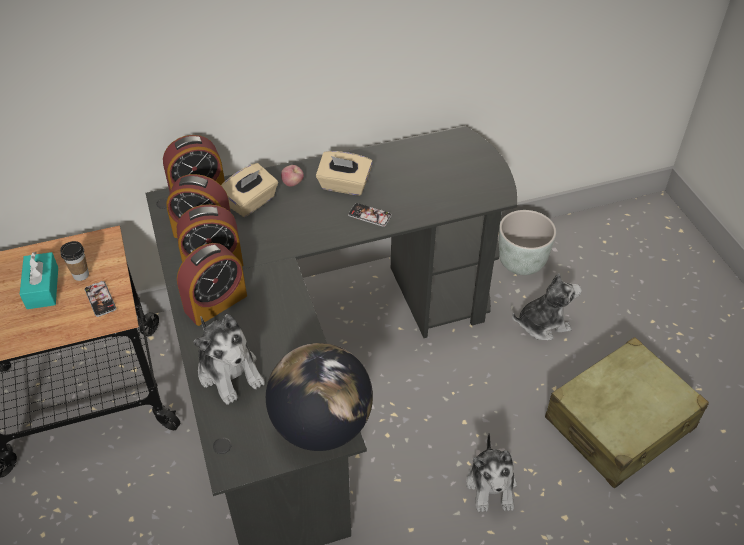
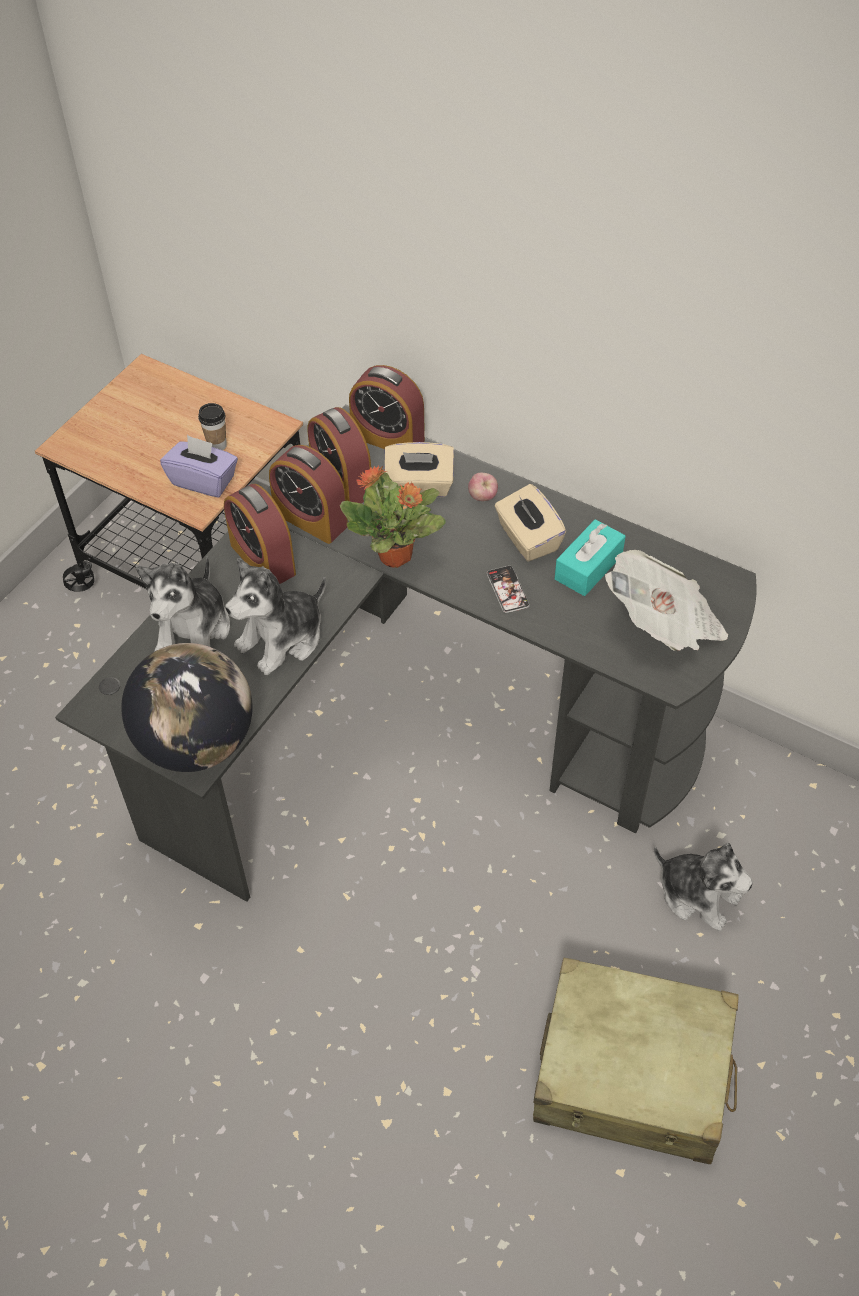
camera: 50 degrees right, 5 degrees up
turquoise tissue box [20,252,58,309] -> turquoise tissue box moved to [554,519,626,596]
phone [85,281,116,317] -> purple tissue box [160,435,238,497]
alarm clock [177,243,247,326] -> alarm clock turned 45 degrees clockwise [224,484,296,584]
plush toy [466,433,517,512] -> plush toy moved to [225,558,326,675]
grey planter [499,210,556,275] -> none
none -> potted plant [340,466,446,568]
none -> newspaper [605,550,728,651]

